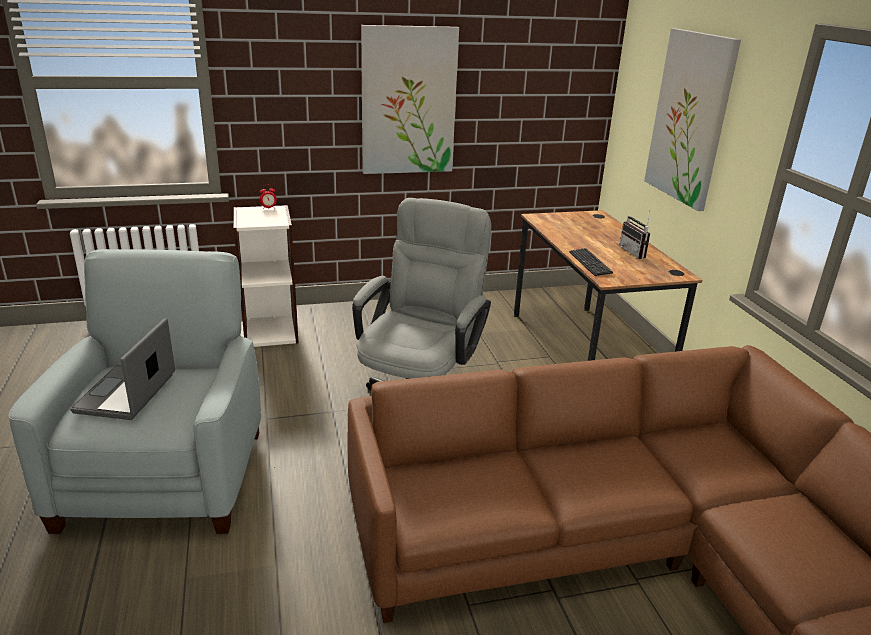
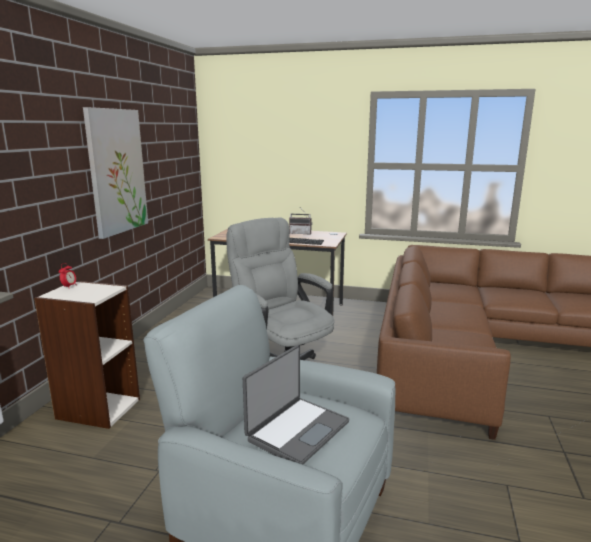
camera: 60 degrees left, 10 degrees down
laptop [70,318,175,420] -> laptop turned 90 degrees counterclockwise [243,345,350,464]
picture [644,28,741,211] -> none

